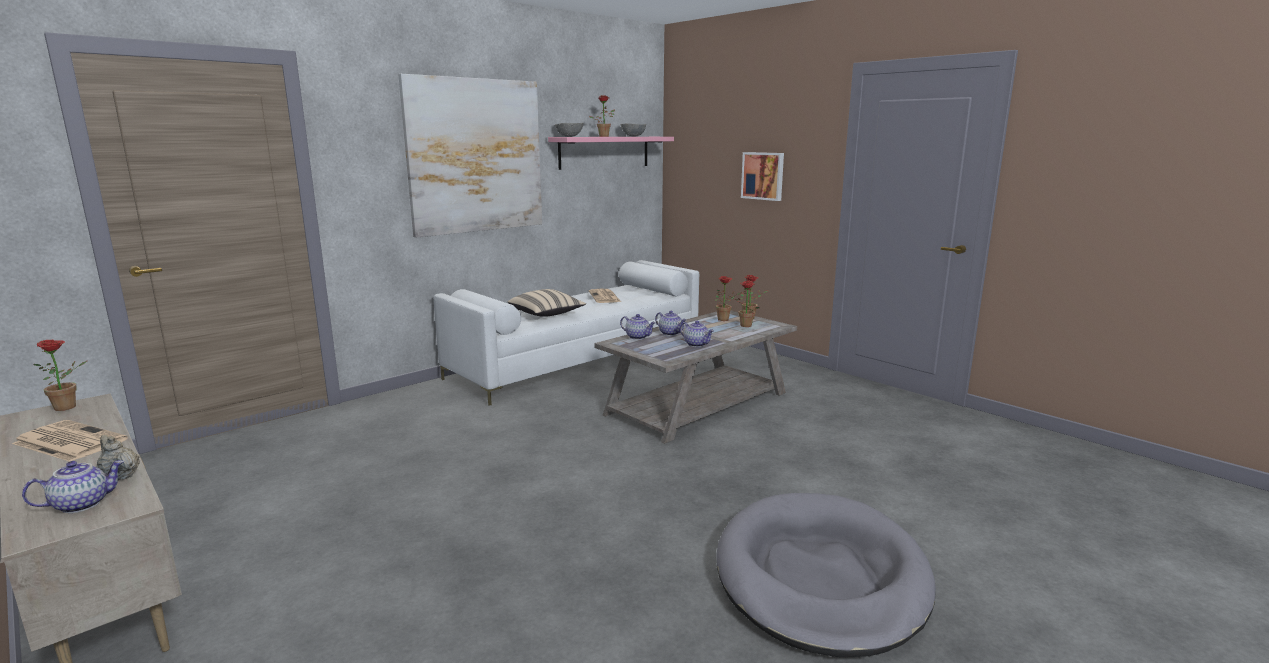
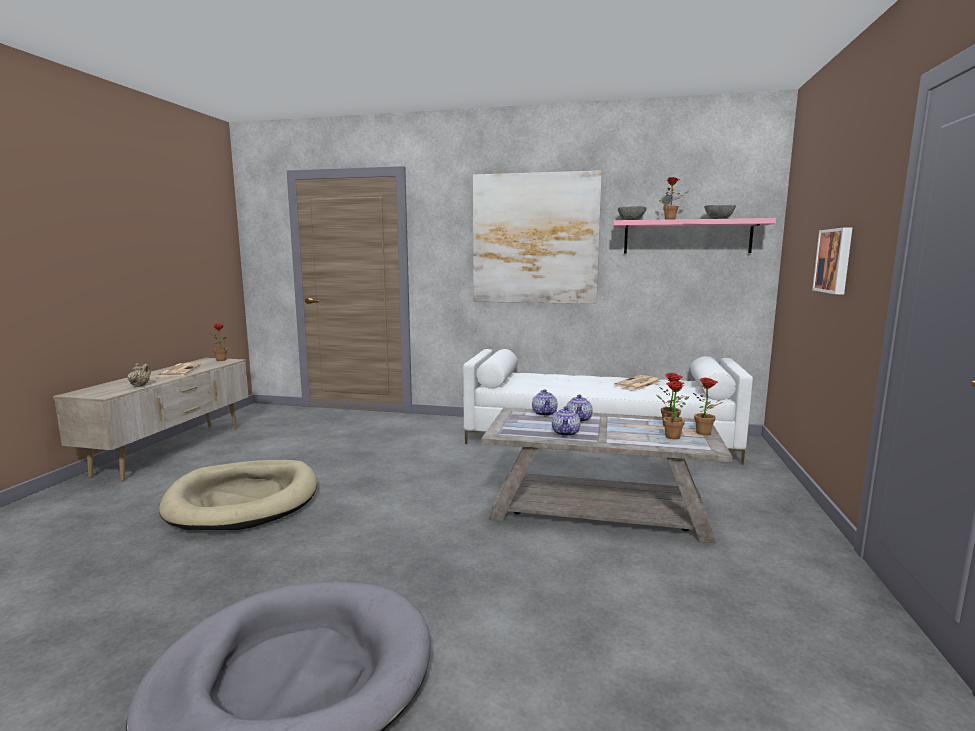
camera: 55 degrees right, 5 degrees down
teapot [22,460,124,513] -> none
beige pillow [508,289,586,317] -> none
none -> beige dog bed [159,460,317,530]

